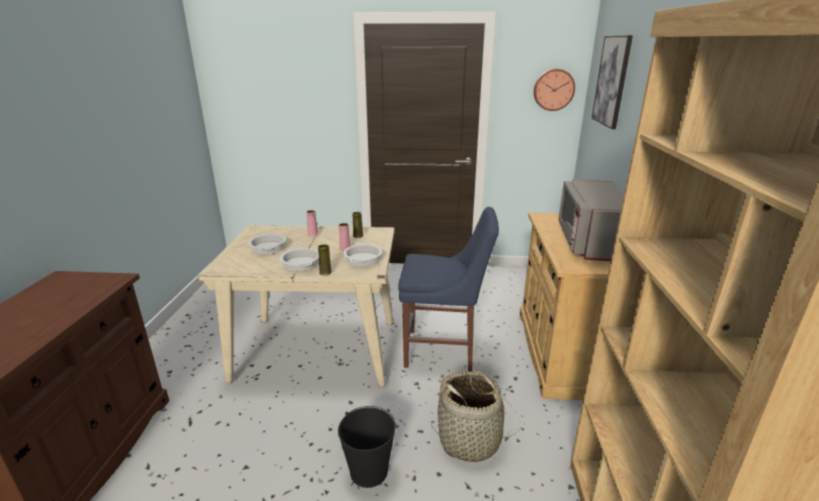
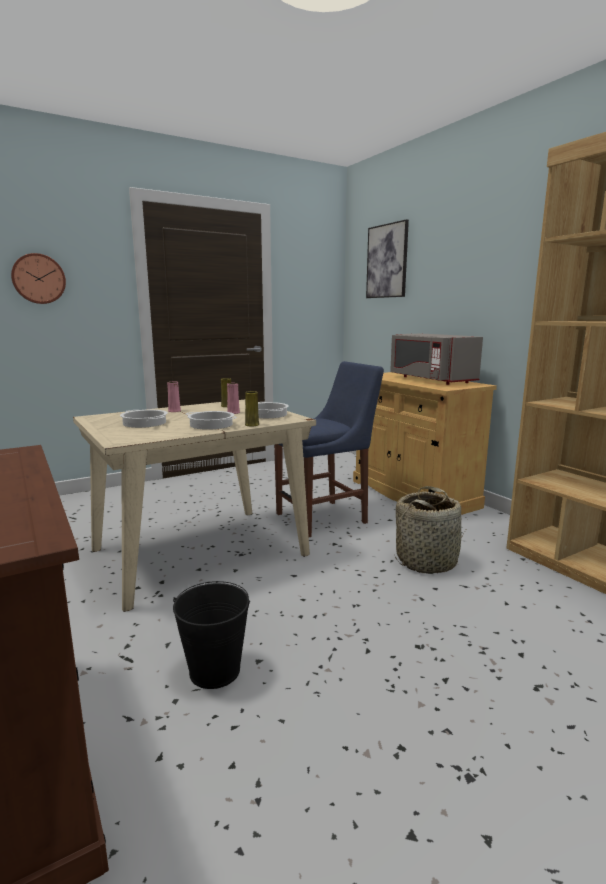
camera: 35 degrees left, 10 degrees down
black bucket [338,406,396,488] -> black bucket moved to [173,581,250,689]
wall clock [534,69,575,111] -> wall clock moved to [11,253,66,304]

